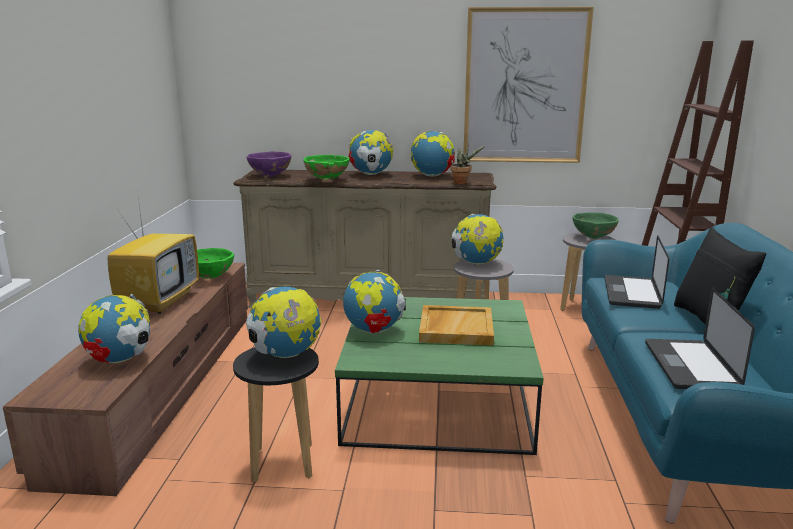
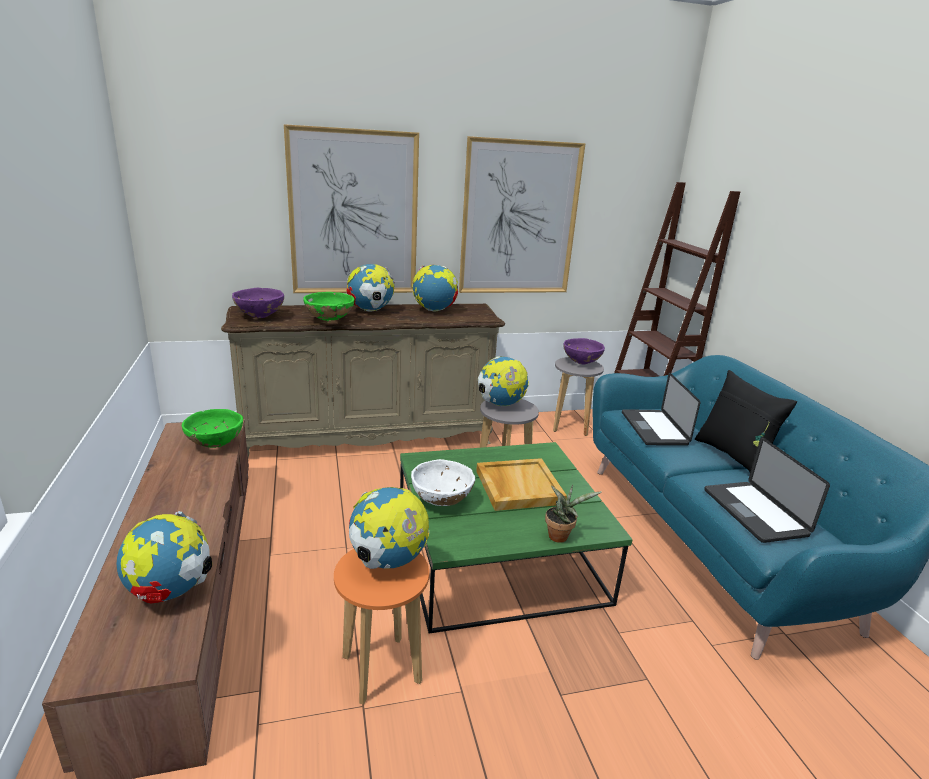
camera: 20 degrees left, 5 degrees up
television [108,198,199,314] -> none
black stool [233,347,319,483] -> orange stool [334,549,429,705]
globe [343,270,406,333] -> white bowl [411,459,475,506]
potted plant [451,143,486,184] -> potted plant moved to [545,485,602,543]
green bowl [572,212,619,239] -> purple bowl [563,338,605,364]
none -> picture [284,124,419,293]

